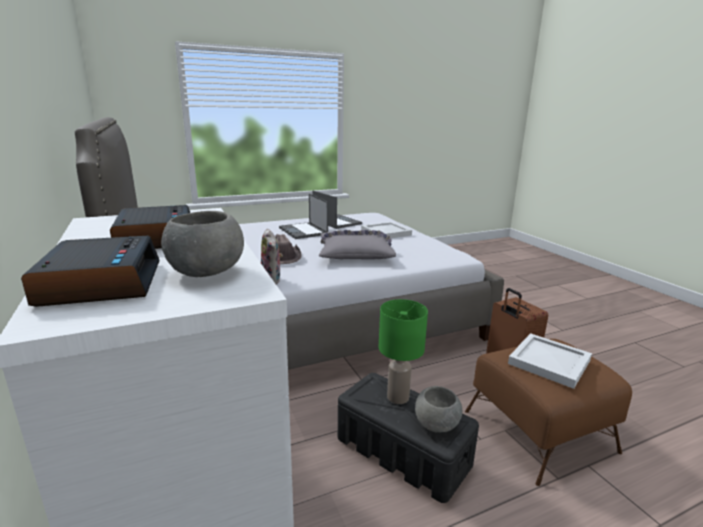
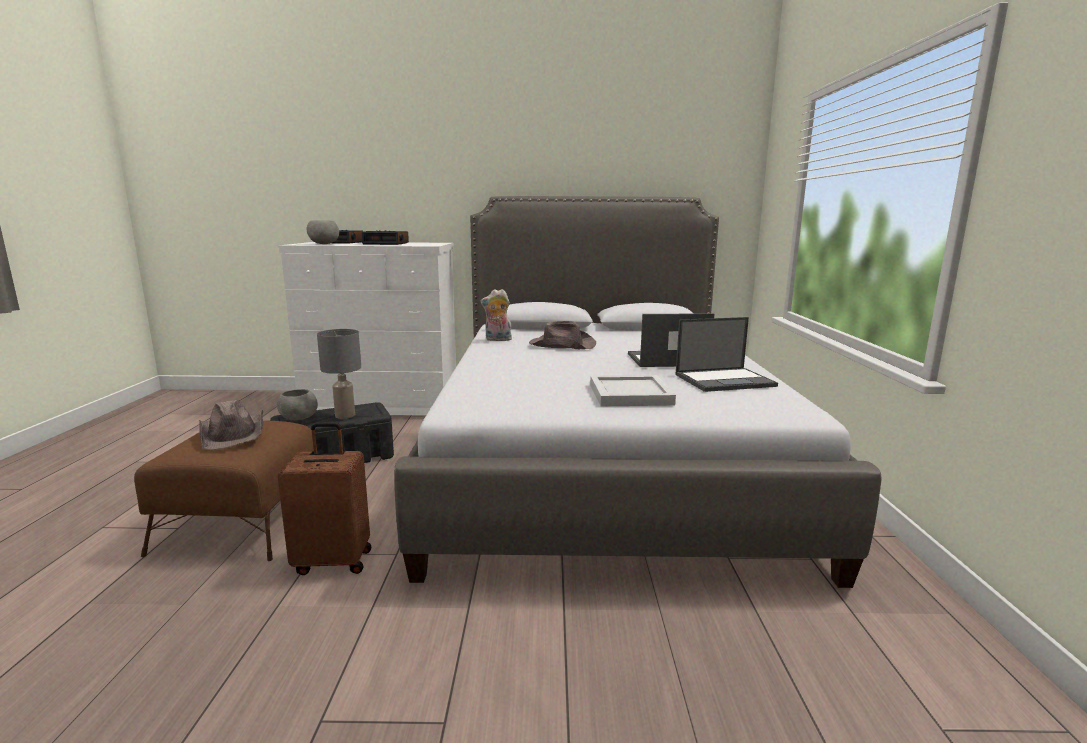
camera: 115 degrees right, 5 degrees down
grey pillow [319,230,396,259] -> none
green table lamp [379,299,428,404] -> grey table lamp [317,329,361,419]
white tray [508,333,592,389] -> brown hat [199,400,264,450]

